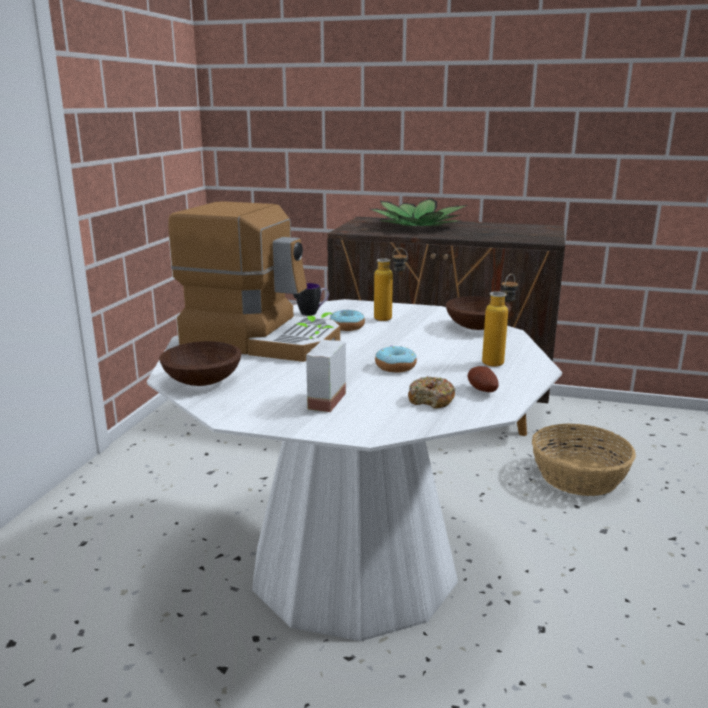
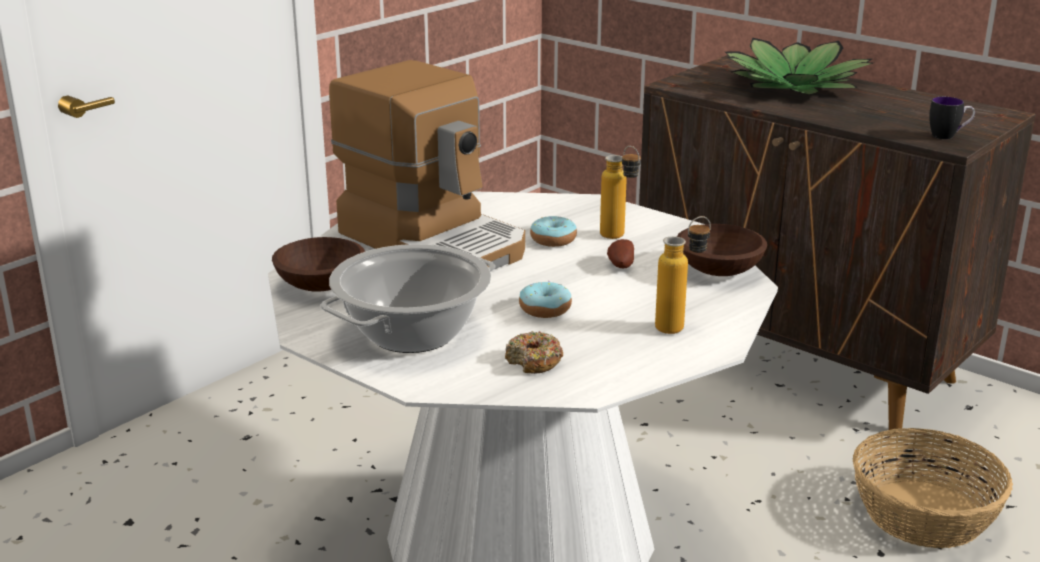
camera: 25 degrees right, 5 degrees up
mug [296,283,329,316] -> mug moved to [929,97,975,139]
potted plant [297,312,346,412] -> cooking pot [321,244,495,353]
potato [468,366,499,392] -> potato moved to [607,239,634,268]

